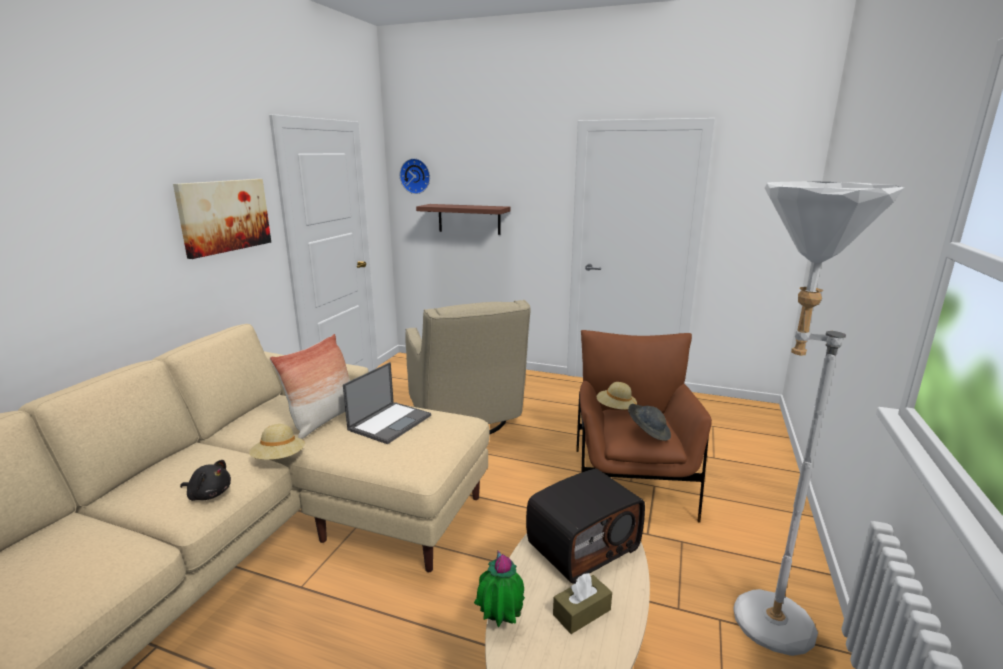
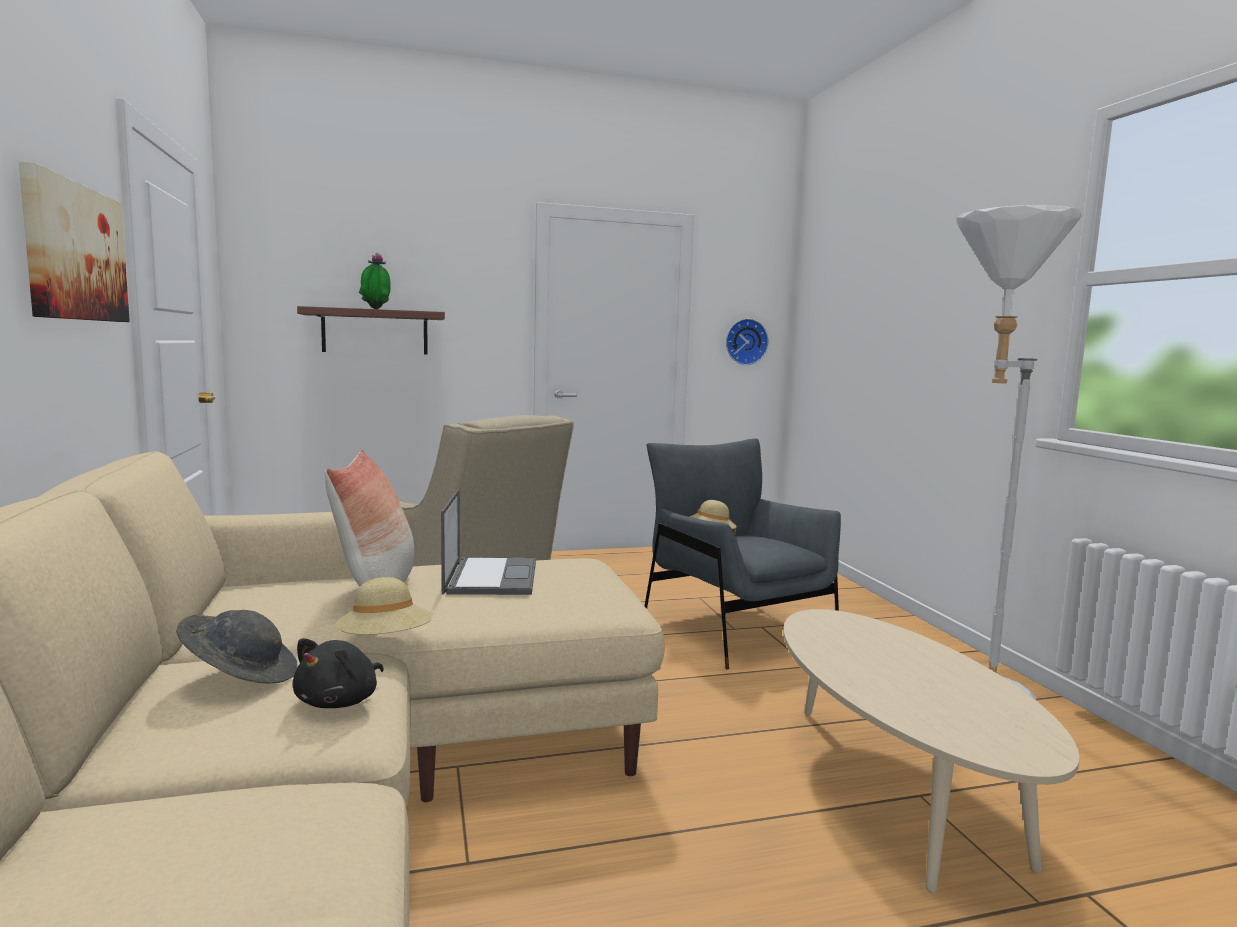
camera: 35 degrees left, 10 degrees down
black plush toy [180,460,231,501] -> black plush toy turned 135 degrees clockwise [293,638,384,708]
wall clock [400,158,430,194] -> wall clock moved to [726,319,768,365]
potted plant [474,551,525,628] -> potted plant moved to [359,253,391,309]
radio [526,469,645,584] -> none
brown tissue box [553,573,612,634] -> none
brown armchair [576,330,712,523] -> grey armchair [645,438,841,670]
grey hat [628,404,671,441] -> grey hat moved to [176,610,298,683]

